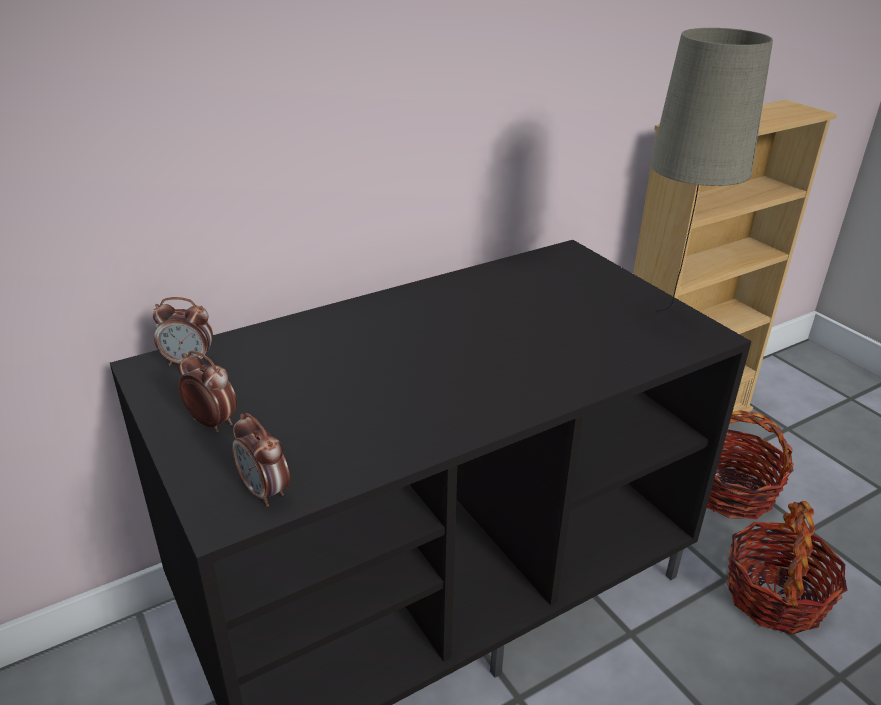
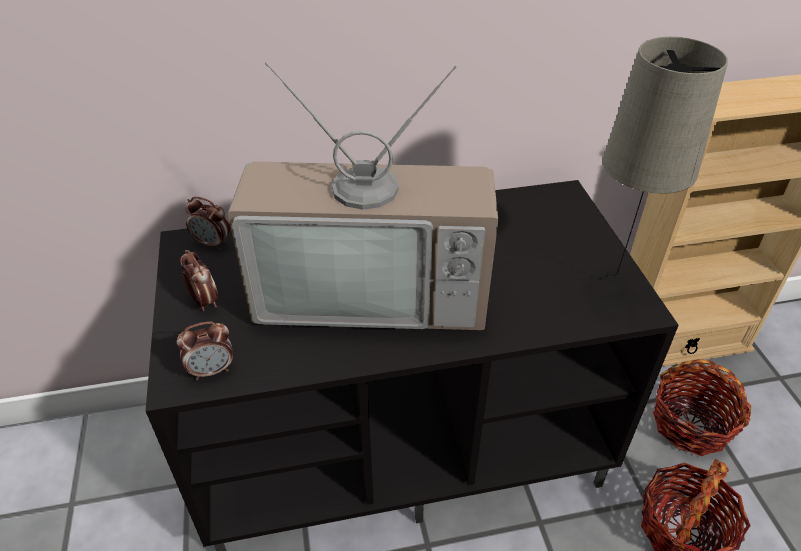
camera: 20 degrees right, 10 degrees up
alarm clock [232,413,290,507] -> alarm clock turned 90 degrees counterclockwise [177,321,233,380]
none -> television [228,62,498,330]

